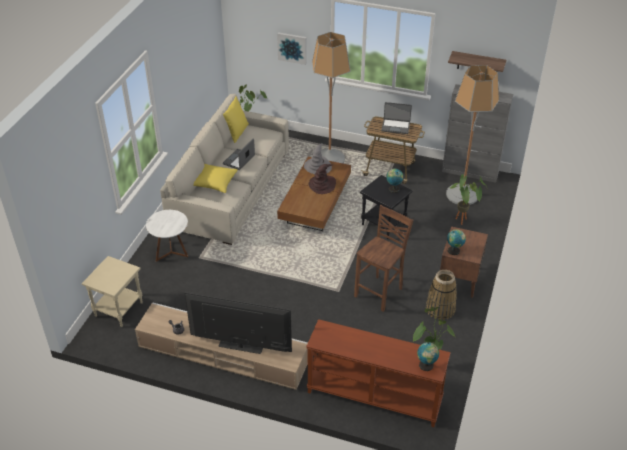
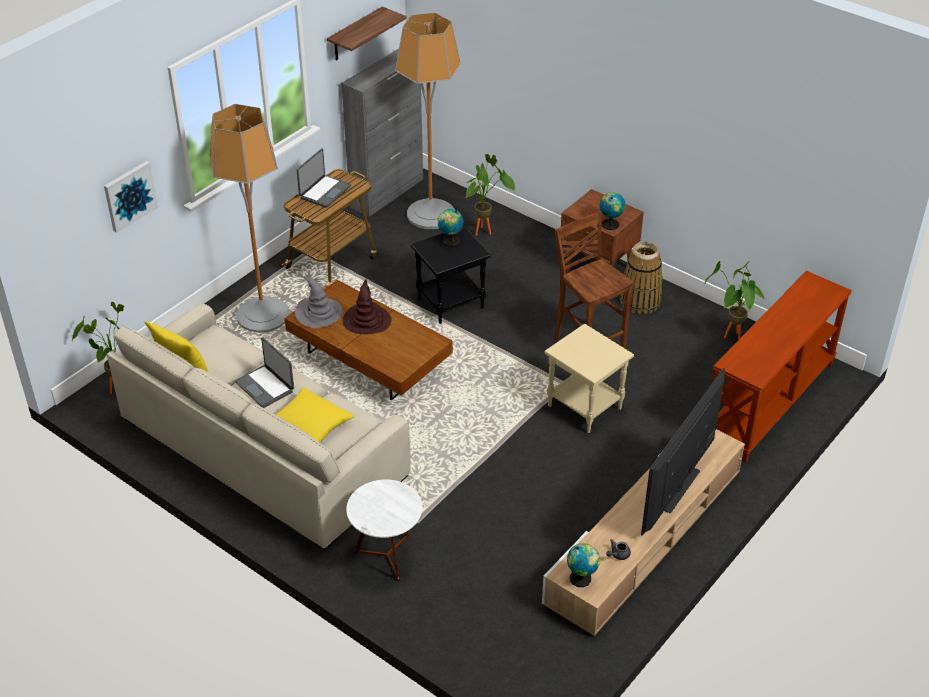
camera: 70 degrees left, 0 degrees up
beige side table [82,256,143,327] -> beige side table moved to [544,324,634,433]
globe [417,342,439,371] -> globe moved to [567,543,600,587]

